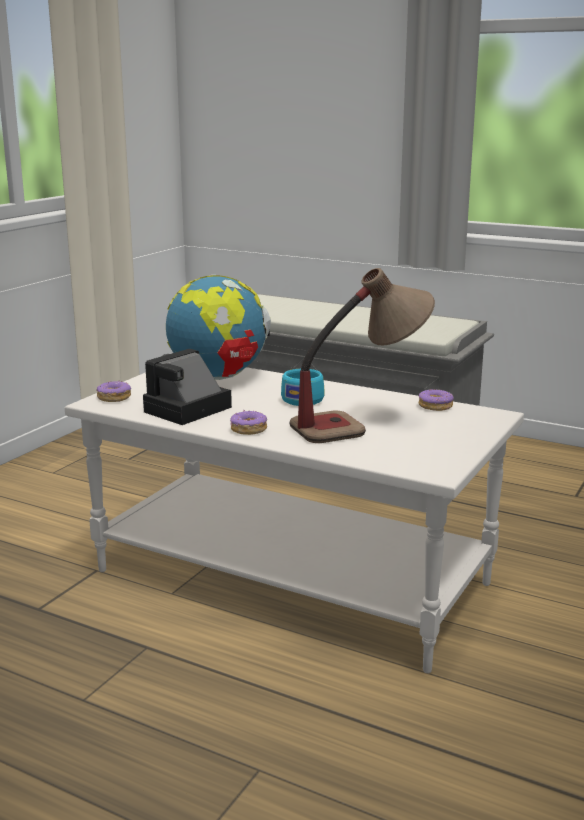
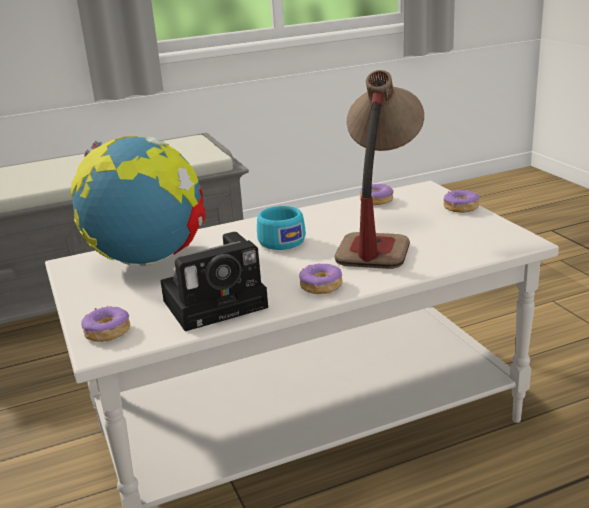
camera: 50 degrees left, 5 degrees up
camera [143,349,232,425] -> camera turned 105 degrees counterclockwise [161,232,268,331]
none -> donut [443,190,479,213]

